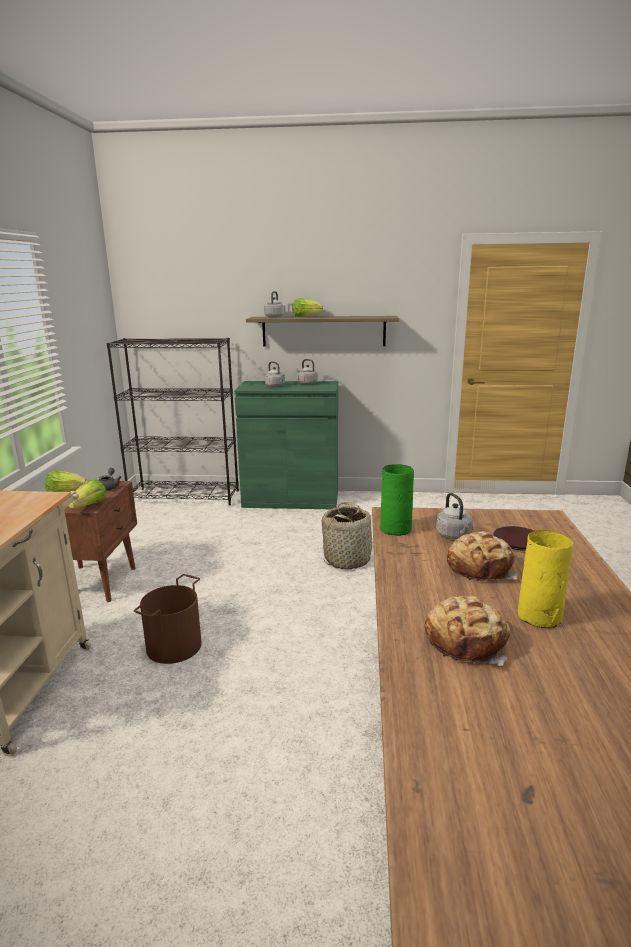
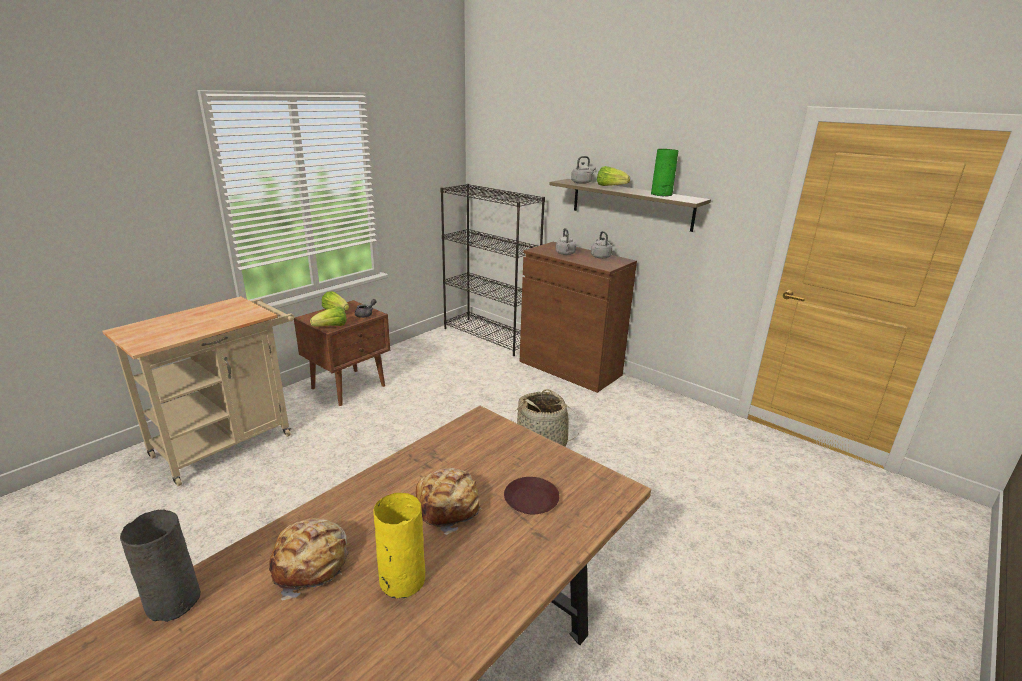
camera: 35 degrees right, 5 degrees up
brown bucket [134,574,202,664] -> none
green cabinet [234,381,338,509] -> brown cabinet [520,242,637,393]
green vase [380,464,414,536] -> green vase moved to [651,149,678,196]
grey kettle [436,493,473,539] -> none
none -> grey vase [120,509,200,622]

